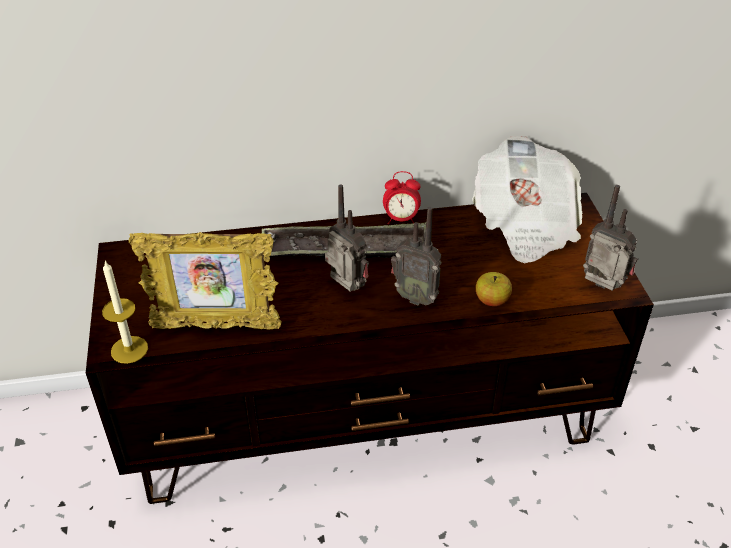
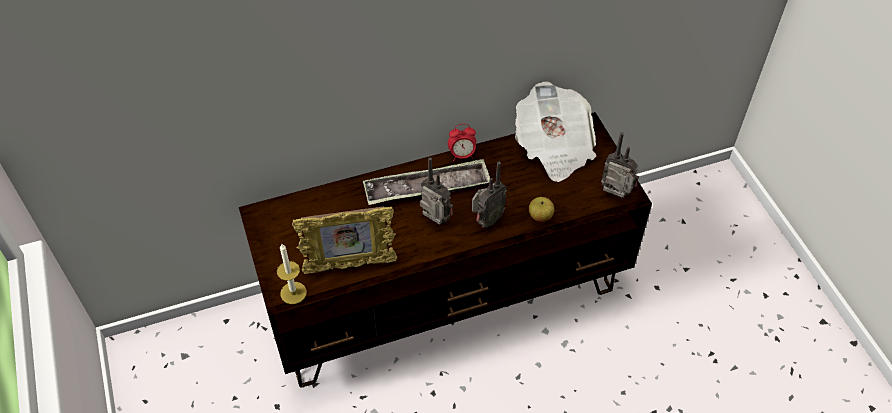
camera: 10 degrees left, 10 degrees up
radio [391,207,442,306] -> radio turned 60 degrees counterclockwise [472,162,507,228]

